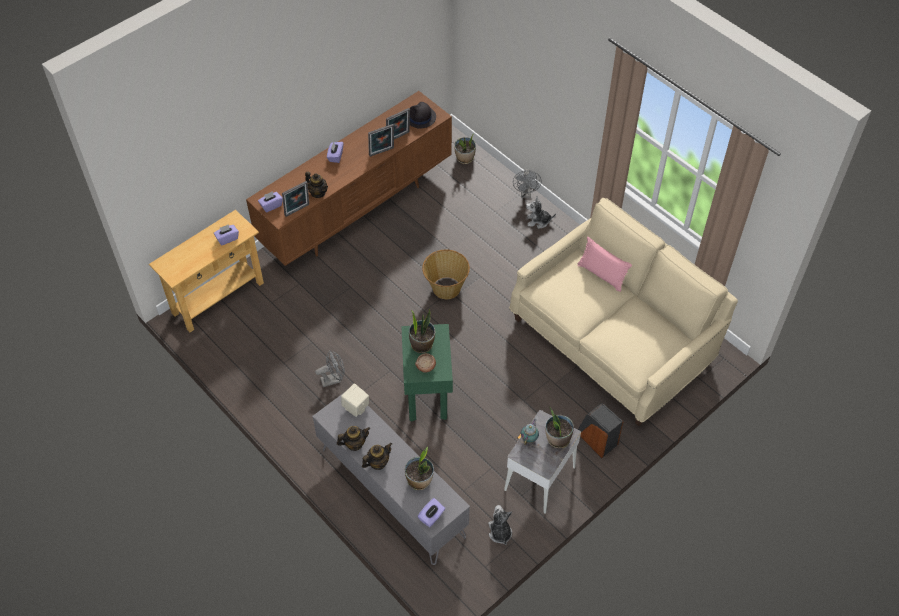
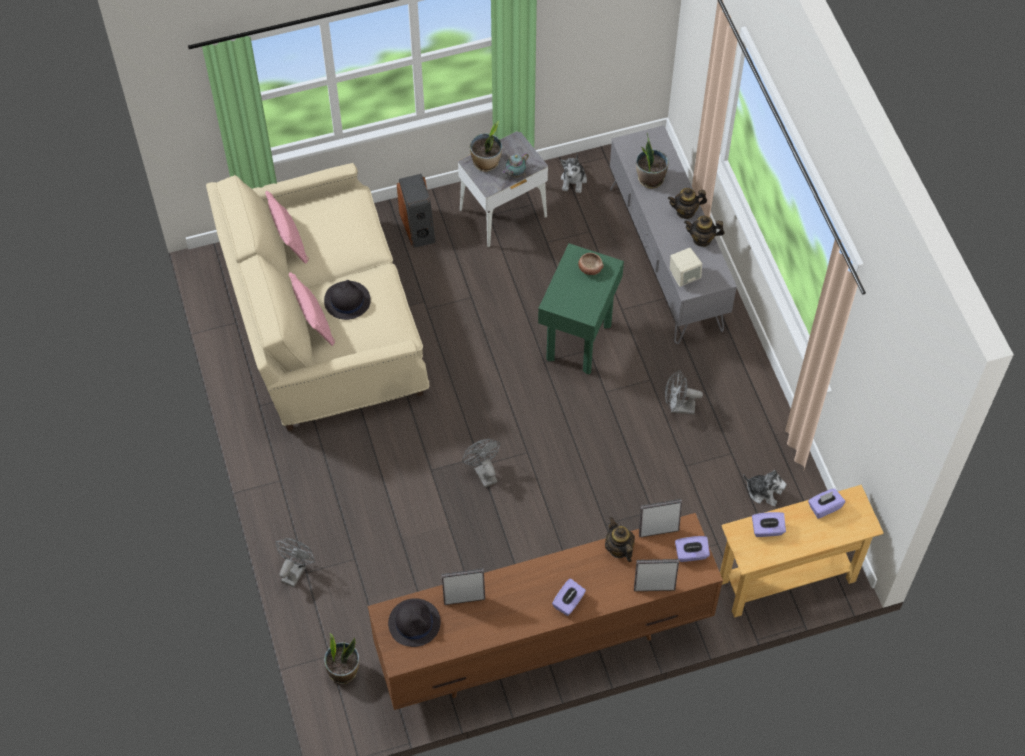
camera: 155 degrees left, 5 degrees up
picture frame [368,124,394,157] -> picture frame moved to [634,559,679,591]
potted plant [409,309,435,353] -> none
purple tissue box [418,498,445,527] -> purple tissue box moved to [808,488,845,519]
basket [422,250,470,299] -> grey fan [462,439,500,487]
plush toy [526,196,556,229] -> plush toy moved to [743,470,787,507]
none -> pink pillow [265,191,309,264]
none -> black hat [324,280,371,320]

